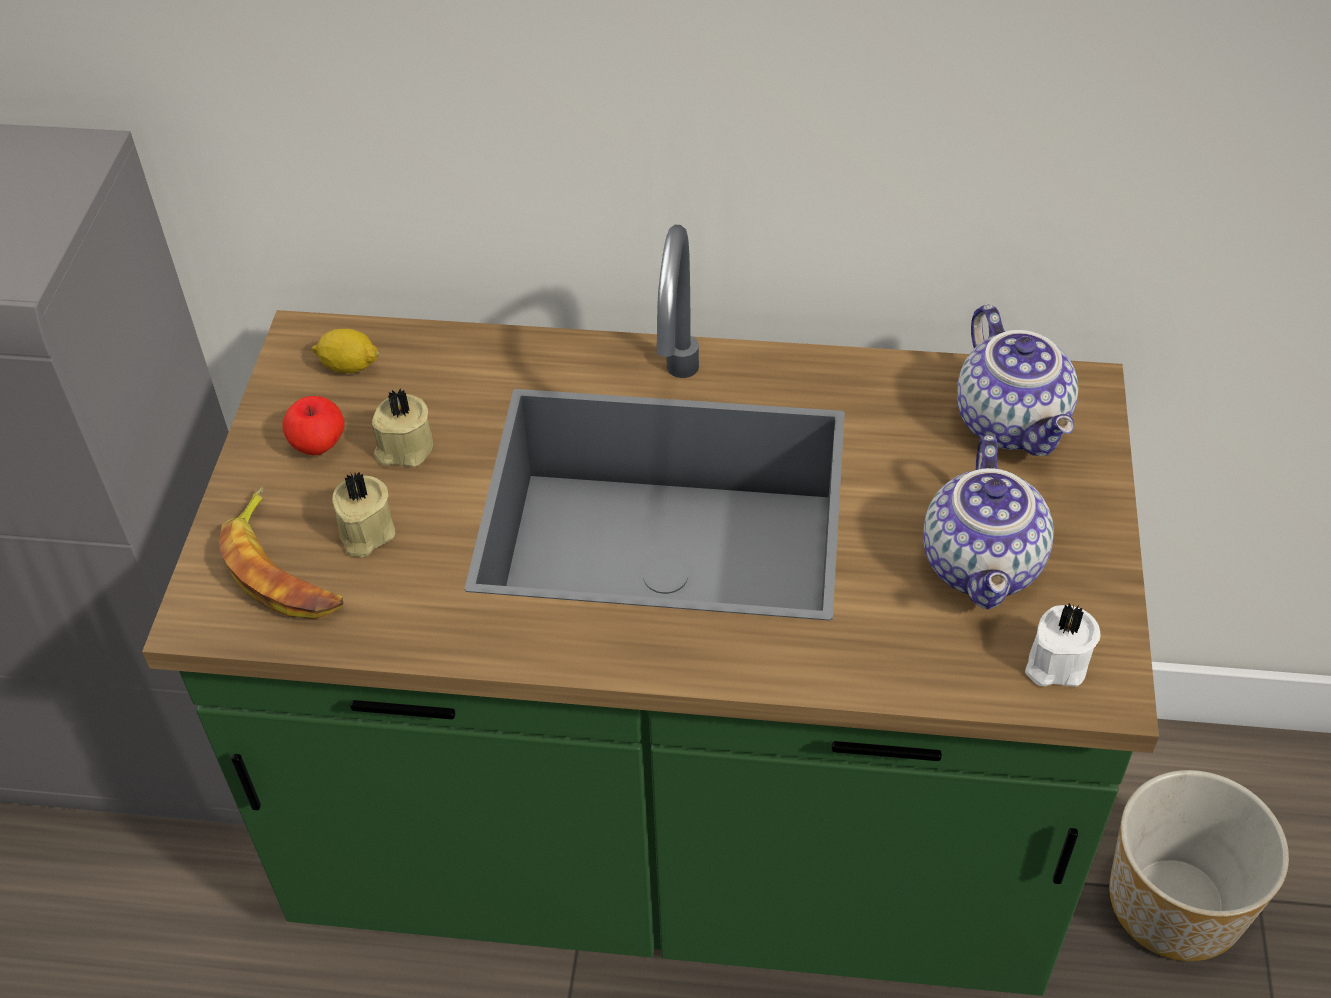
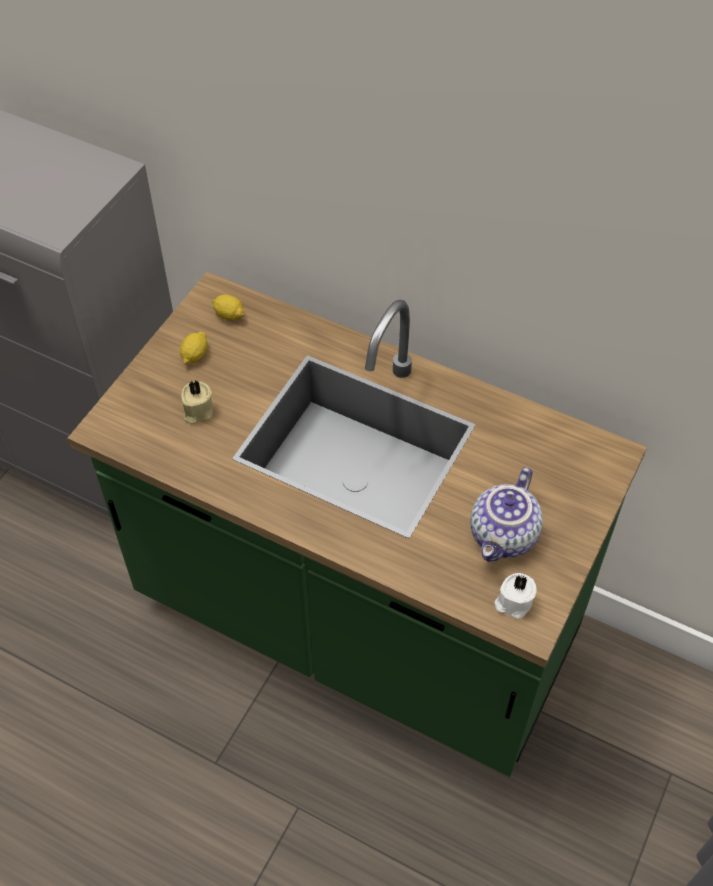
camera: 20 degrees right, 5 degrees up
banana [219,486,343,619] -> none
apple [283,396,345,456] -> lemon [180,332,208,365]
beige candle [372,388,433,467] -> none
teapot [957,305,1078,456] -> none
planter [1109,770,1289,961] -> none

